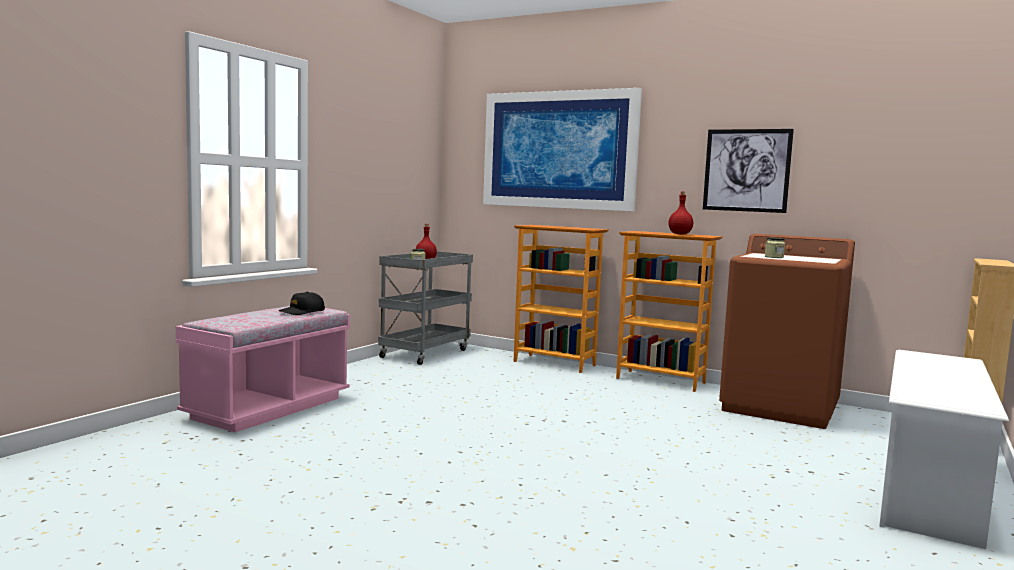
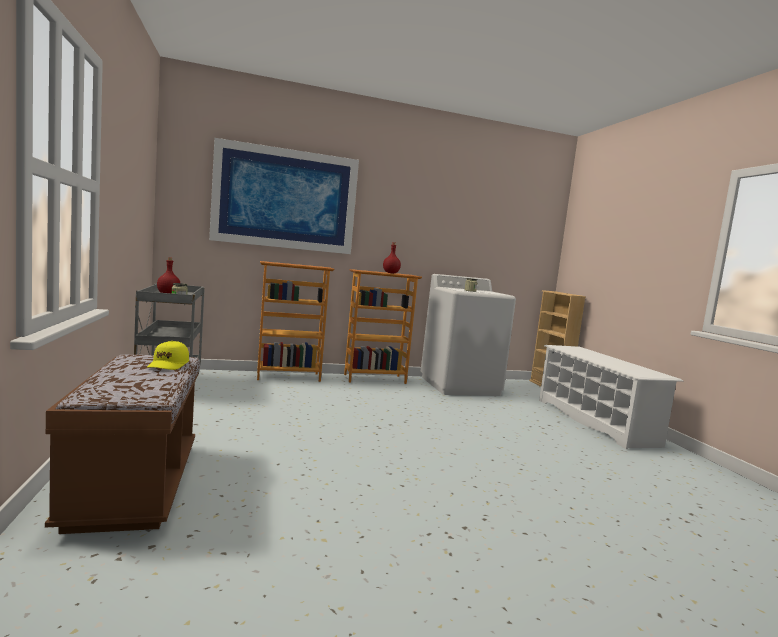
camera: 45 degrees left, 0 degrees up
pink bench [176,306,350,432] -> brown bench [45,355,200,534]
black cap [279,292,325,315] -> yellow cap [147,341,189,370]
picture [703,129,794,213] -> none
brown washing machine [719,234,855,429] -> white washing machine [421,274,516,396]

